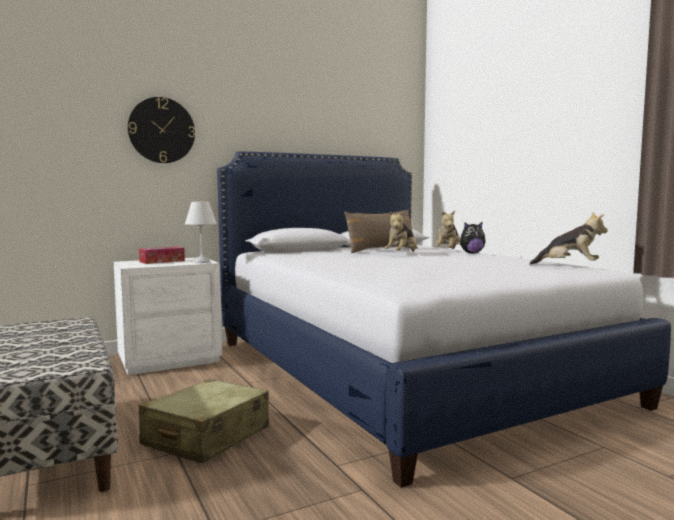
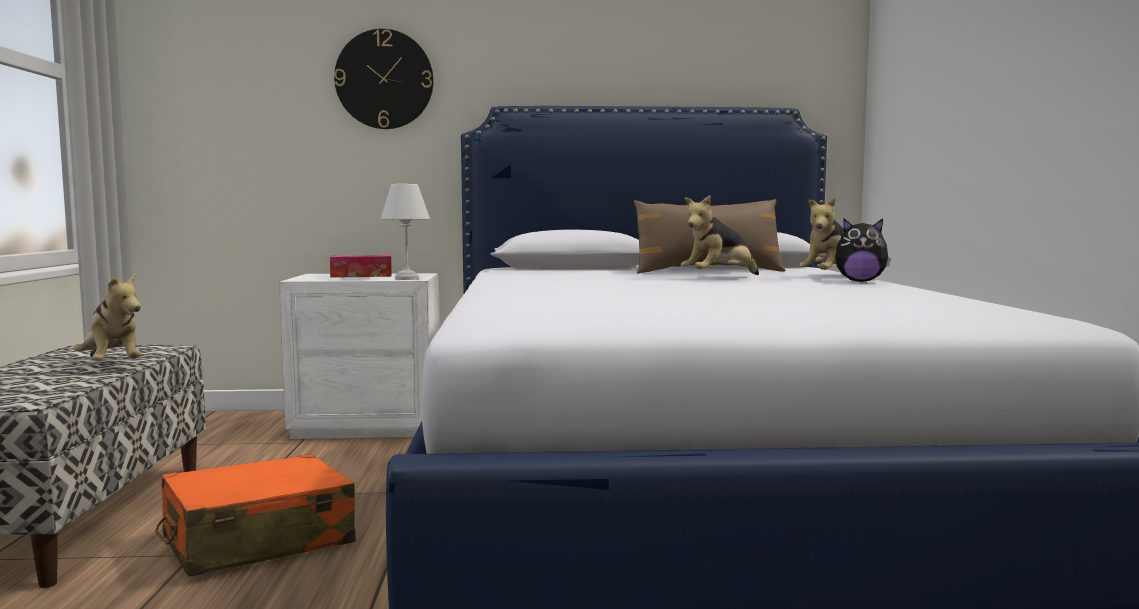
camera: 25 degrees right, 0 degrees up
beige suitcase [139,379,269,464] -> orange suitcase [155,454,356,577]
plush toy [530,212,608,265] -> plush toy moved to [74,274,141,360]

